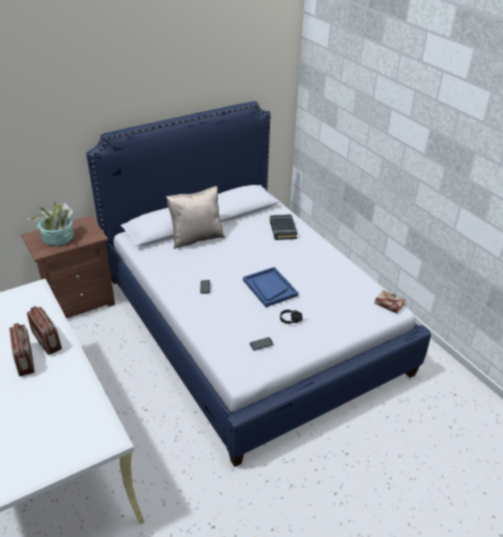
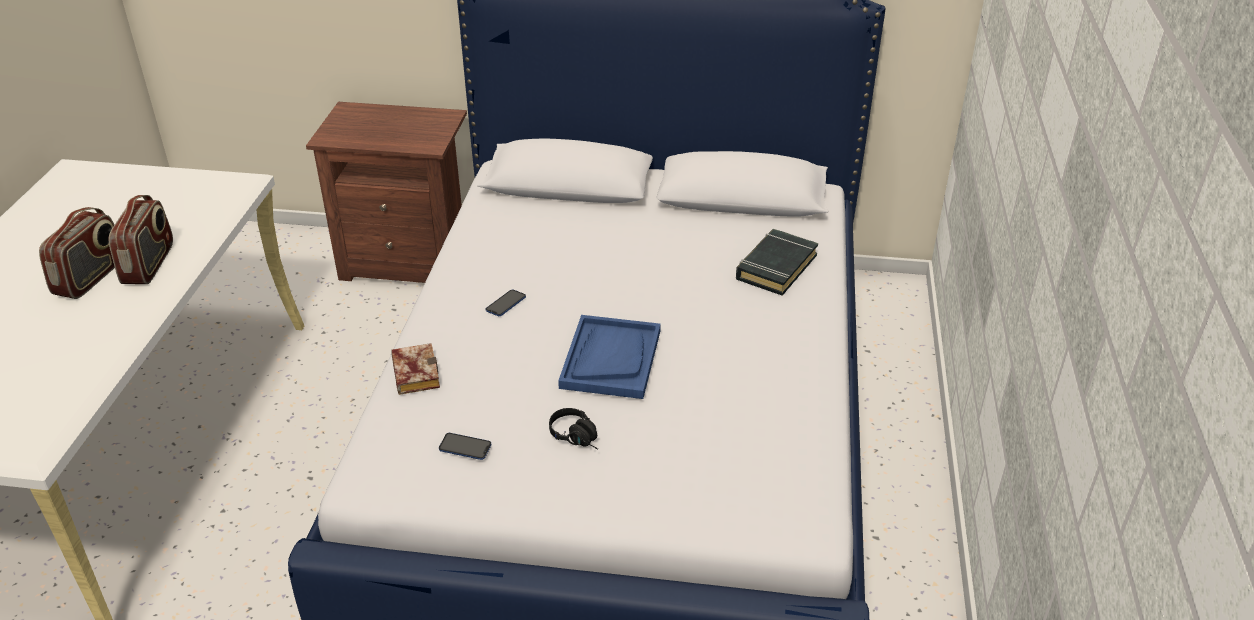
camera: 40 degrees right, 0 degrees up
potted plant [27,201,74,246] -> none
beige pillow [166,186,225,249] -> none
book [374,290,405,313] -> book moved to [391,343,440,395]

